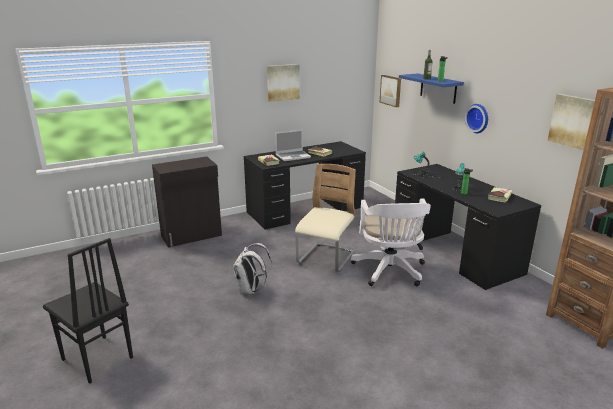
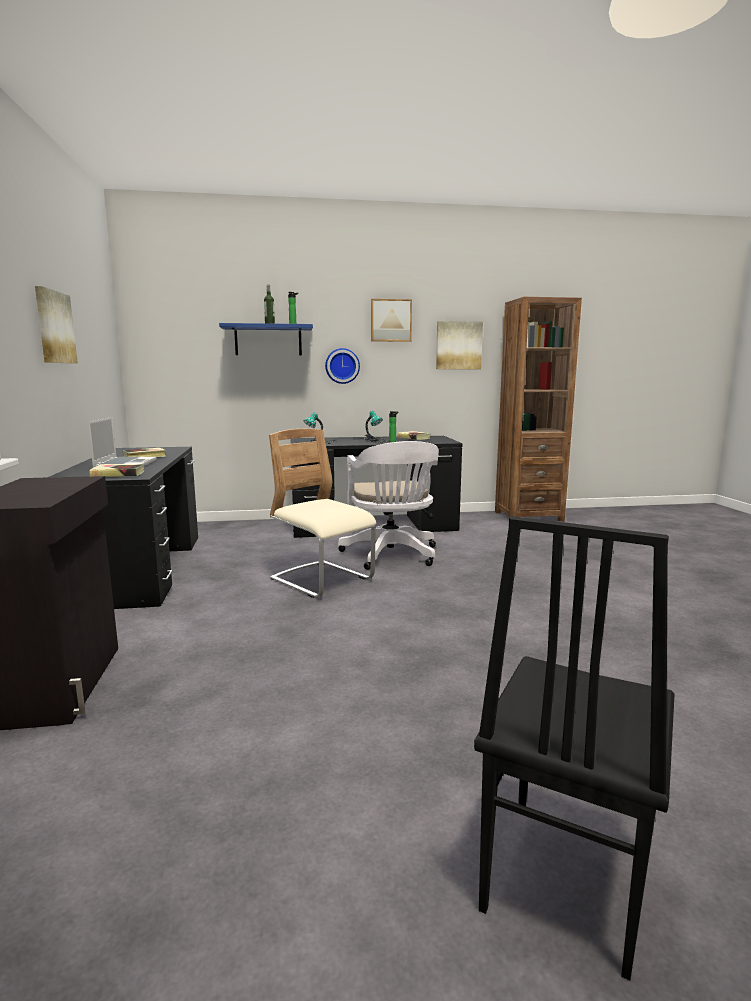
camera: 70 degrees left, 10 degrees down
black chair [43,238,133,384] -> black chair turned 150 degrees clockwise [474,516,675,981]
white backpack [233,243,272,294] -> none
white office chair [351,198,431,287] -> white office chair turned 60 degrees clockwise [338,441,439,570]
picture [380,75,401,107] -> picture moved to [371,299,412,342]

